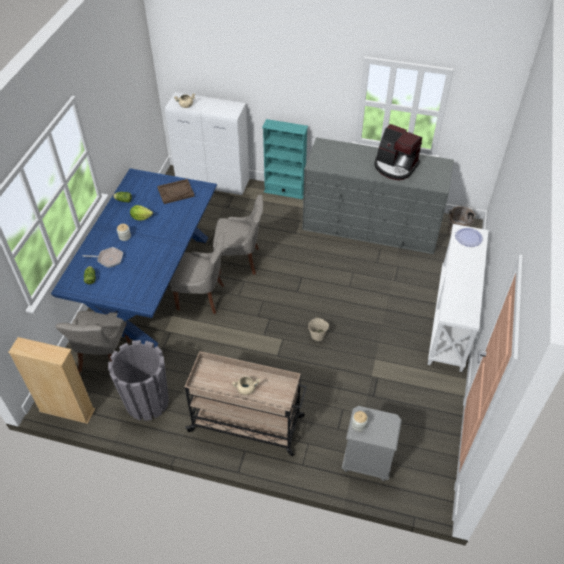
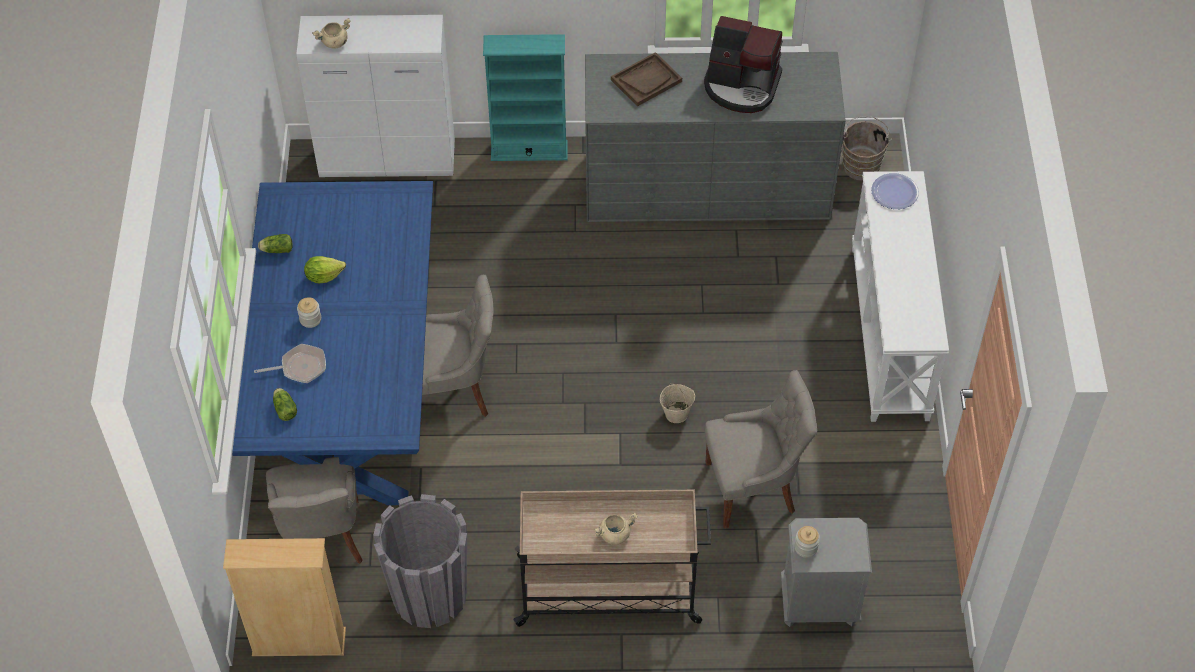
camera: 15 degrees left, 5 degrees up
brown tray [157,179,195,204] -> brown tray moved to [611,52,682,107]
grey chair [213,195,263,275] -> grey chair moved to [705,370,817,529]

